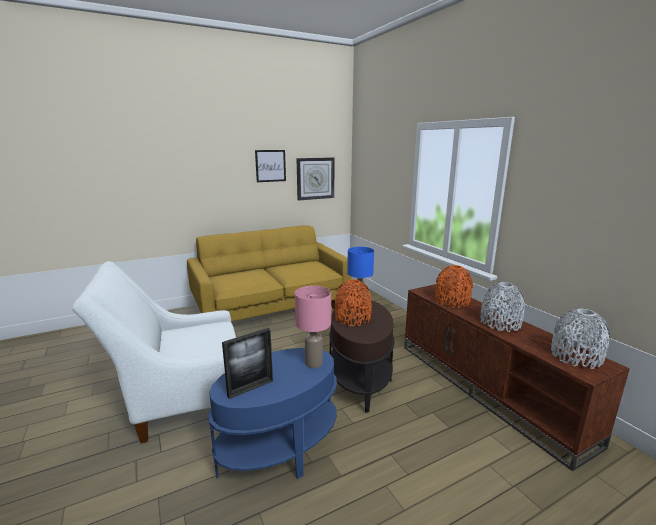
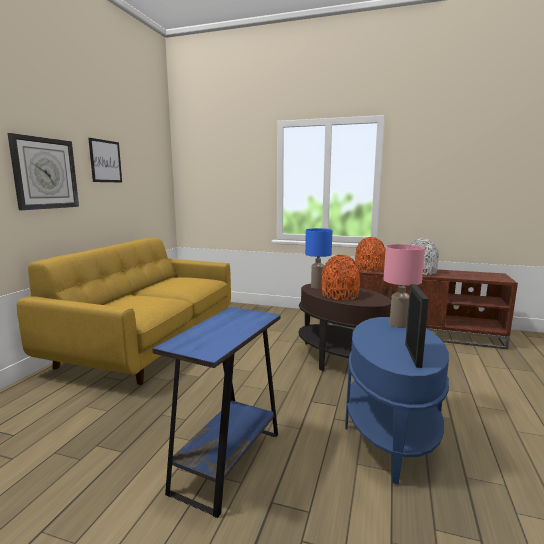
camera: 45 degrees left, 5 degrees down
white armchair [72,261,236,443] -> blue side table [152,307,281,518]
wall clock [296,157,334,200] -> wall clock moved to [7,133,79,210]
grey vase [551,309,611,369] -> none

